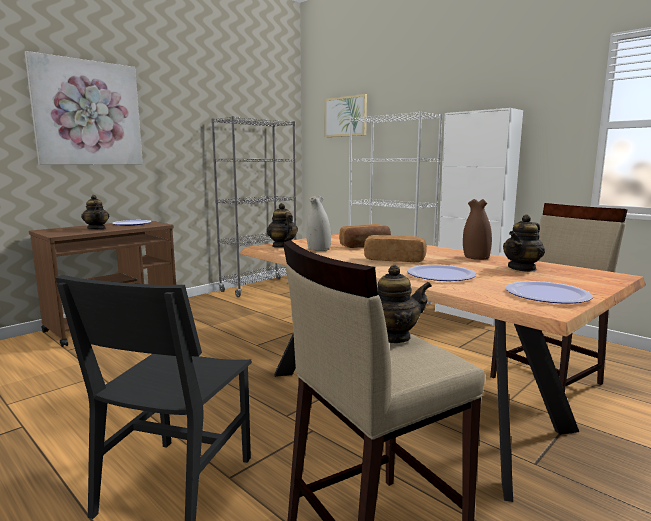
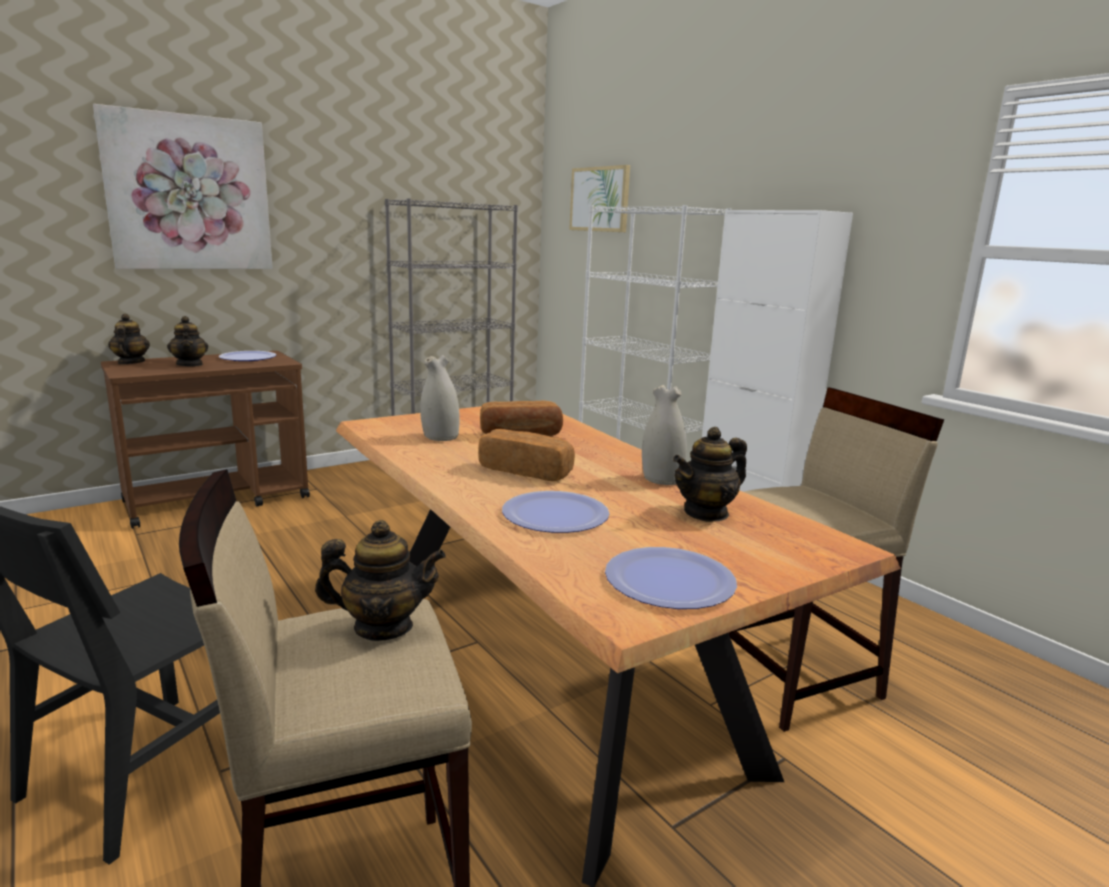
camera: 10 degrees right, 5 degrees up
teapot [267,203,298,248] -> teapot moved to [108,314,150,364]
brown vase [463,199,492,260] -> white vase [642,385,687,485]

